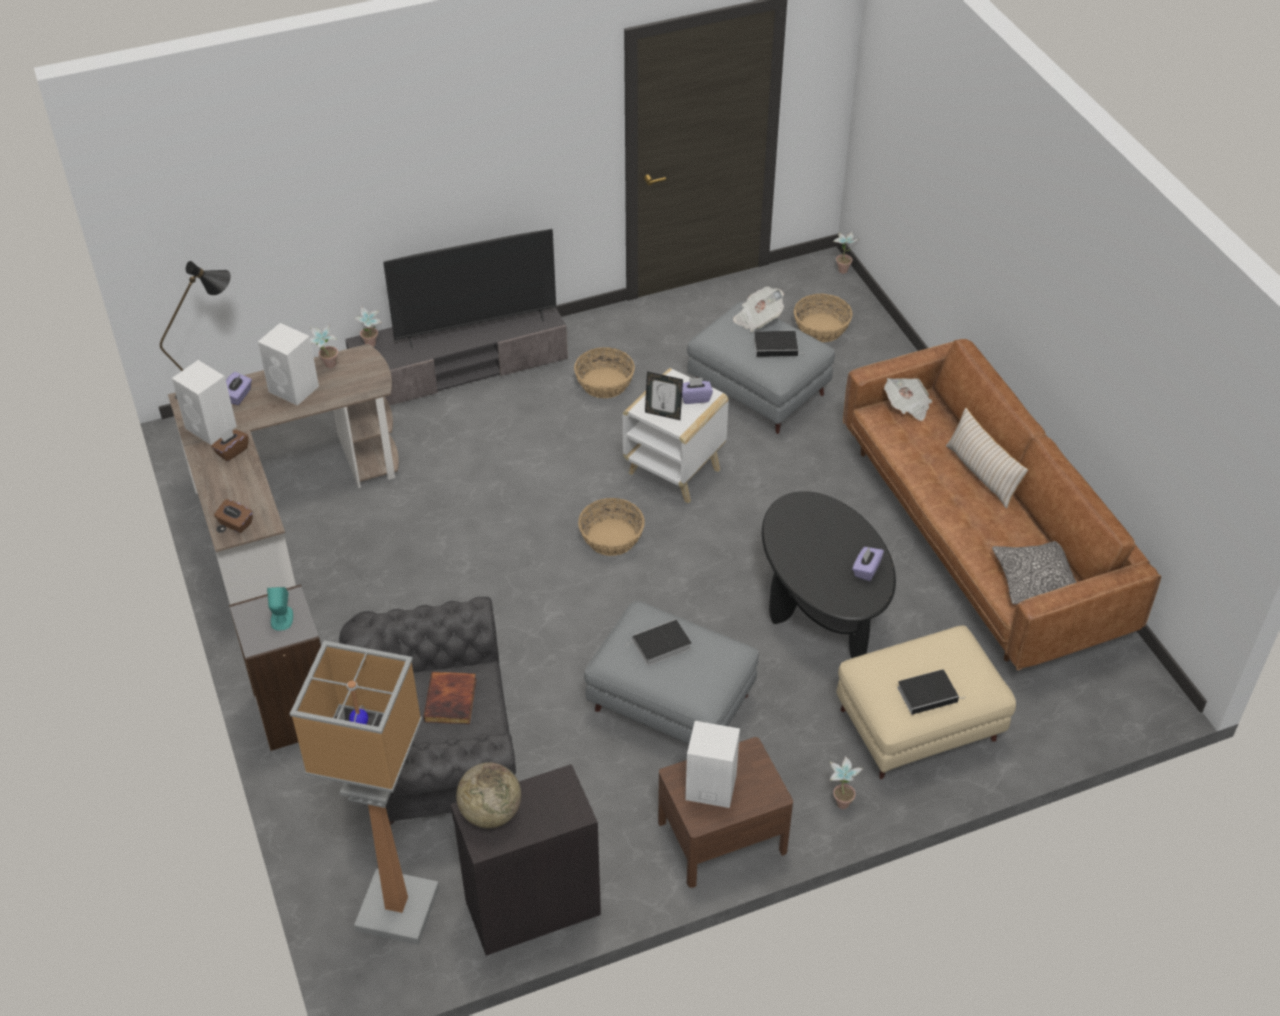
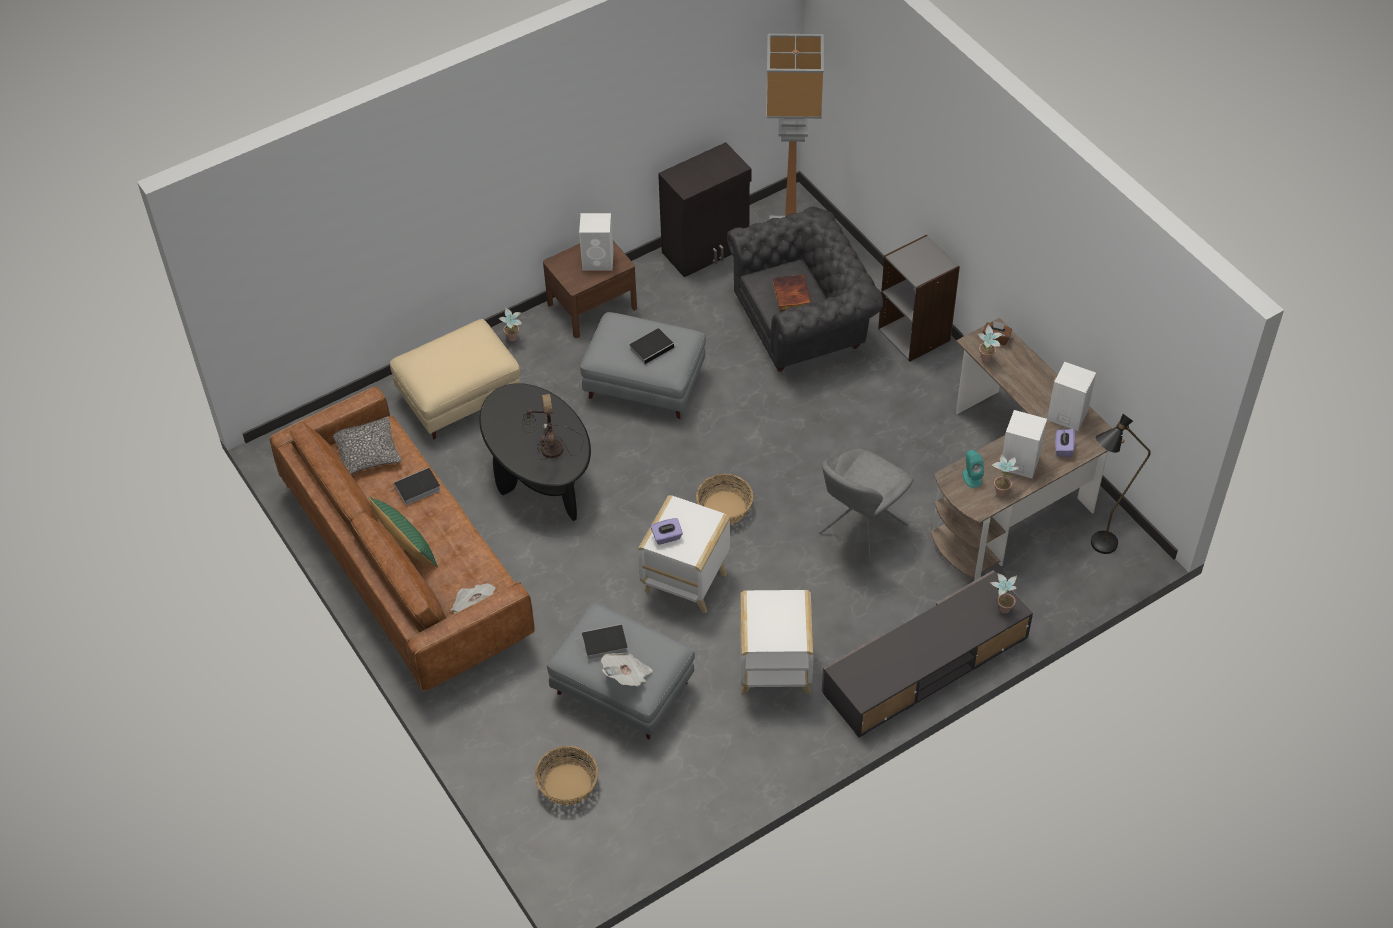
camera: 170 degrees right, 5 degrees up
brown tissue box [211,428,248,461] -> none
turquoise speaker [267,587,293,631] -> turquoise speaker moved to [962,450,984,488]
television [383,229,556,349] -> none
globe [456,763,521,828] -> none
basket [574,347,635,398] -> white side table [740,590,814,695]
picture frame [645,372,683,420] -> none
potted plant [833,232,859,274] -> potted plant moved to [977,324,1003,362]
purple tissue box [852,547,884,581] -> none
book [897,669,963,715] -> book moved to [391,467,441,505]
beige pillow [946,408,1028,509] -> green pillow [369,497,438,568]
none -> table lamp [522,394,584,460]
none -> grey chair [819,448,913,565]

